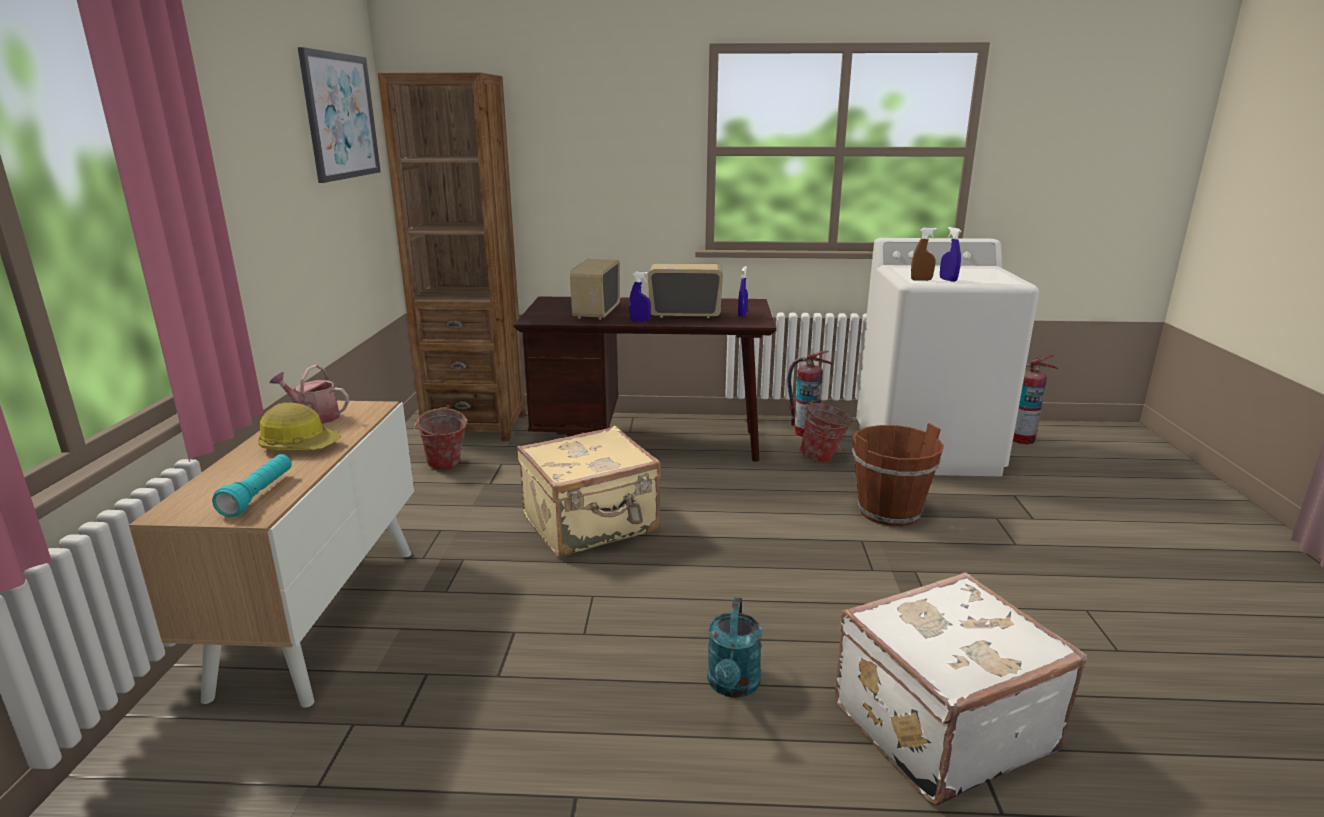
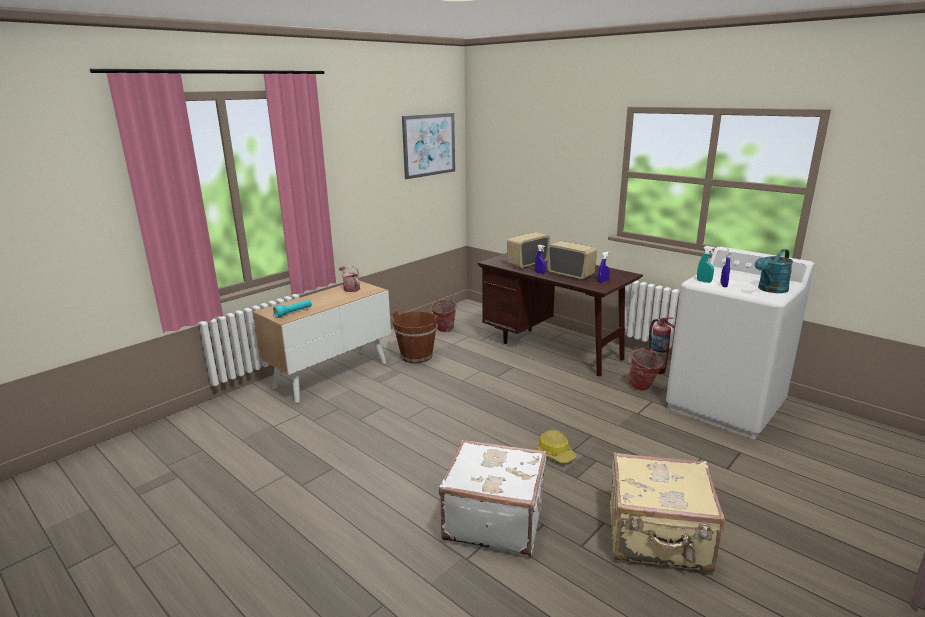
camera: 40 degrees right, 0 degrees up
hard hat [258,402,342,450] -> hard hat moved to [537,429,576,463]
brown bookcase [377,72,526,441] -> none
beige suitcase [517,426,661,557] -> beige suitcase moved to [610,452,725,573]
turquoise watering can [707,597,762,698] -> turquoise watering can moved to [755,249,793,293]
brown bucket [852,423,944,526] -> brown bucket moved to [392,310,438,363]
brown spray bottle [911,228,937,281] -> turquoise spray bottle [697,246,715,283]
fire extinguisher [1013,355,1058,444] -> none

